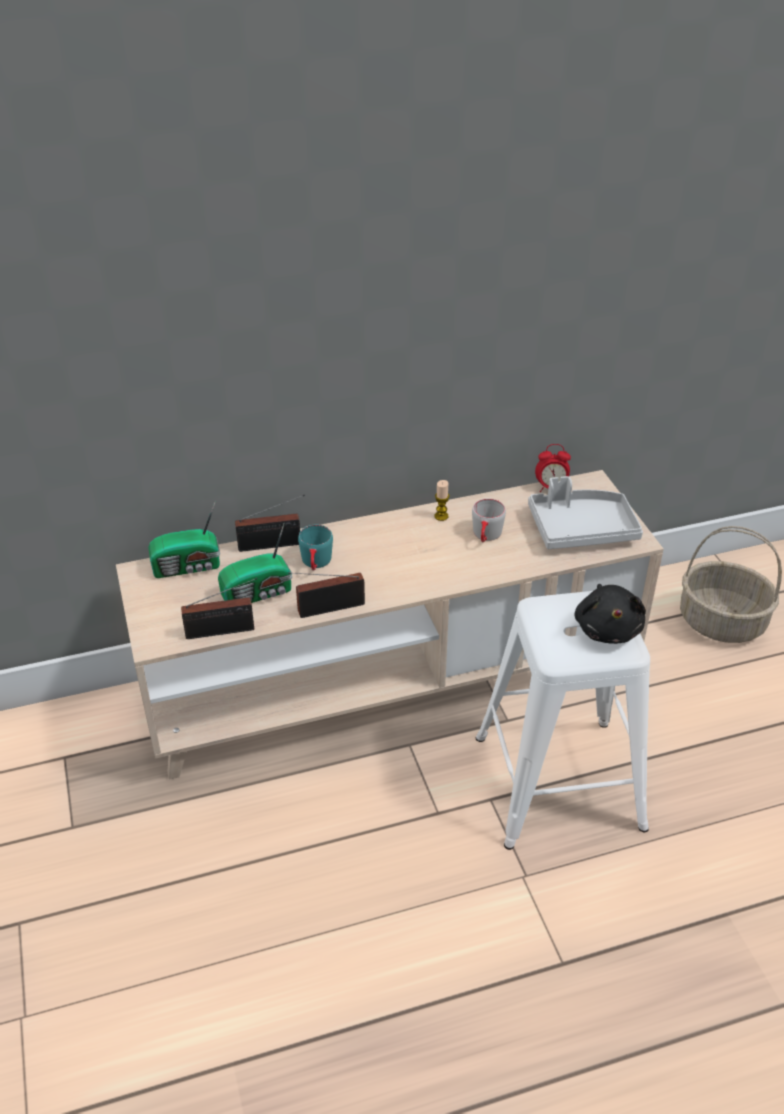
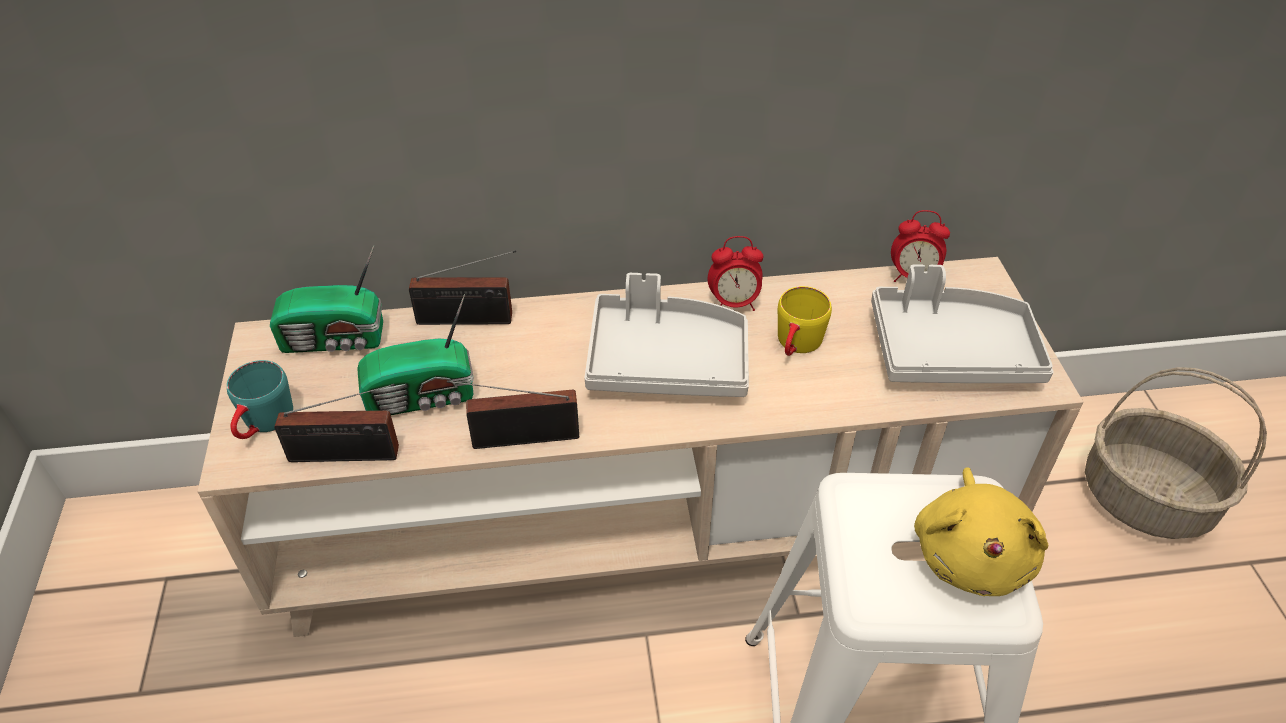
camera: 10 degrees right, 5 degrees up
turquoise mug [298,525,333,571] -> turquoise mug moved to [227,360,293,439]
candle [435,480,449,521] -> alarm clock [708,236,763,311]
grey mug [472,499,506,542] -> yellow mug [778,286,832,356]
black plush toy [575,584,646,644] -> yellow plush toy [914,467,1048,596]
none -> grey tray [584,273,749,397]

